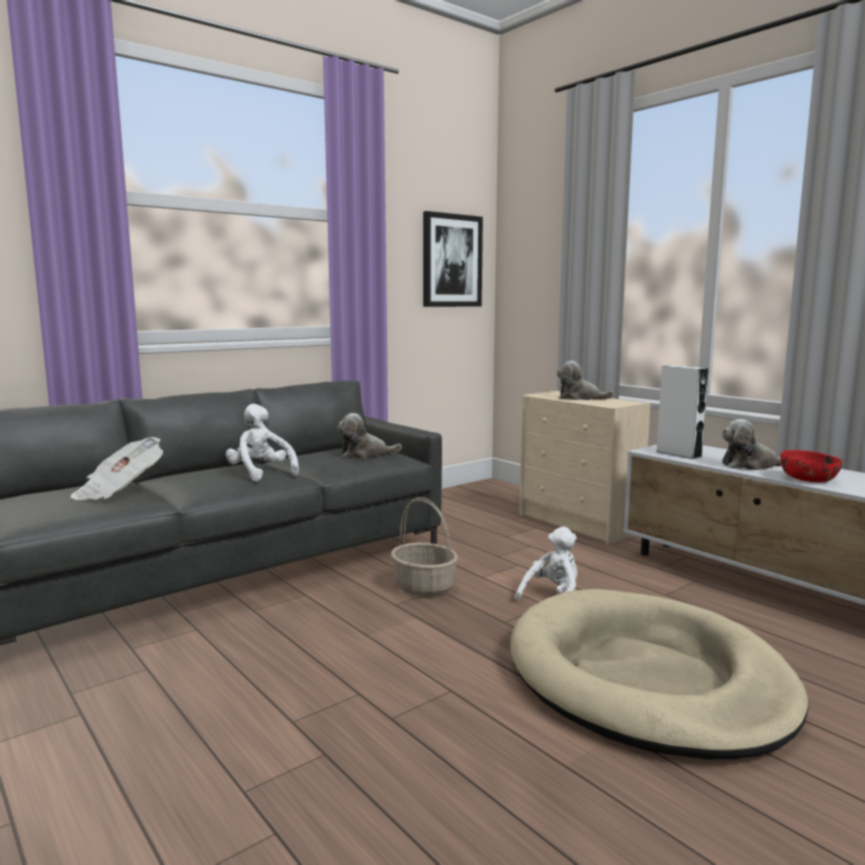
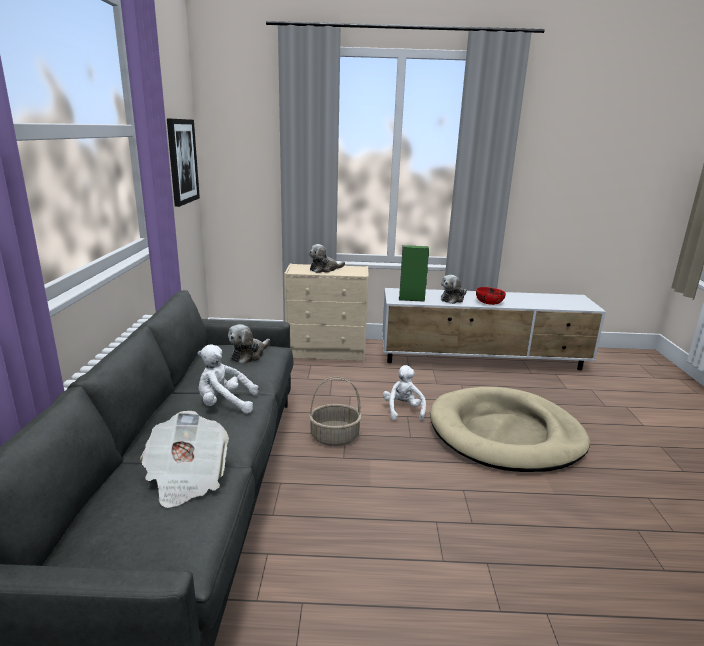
camera: 50 degrees left, 10 degrees up
white speaker [656,365,708,459] -> green speaker [399,245,429,302]

